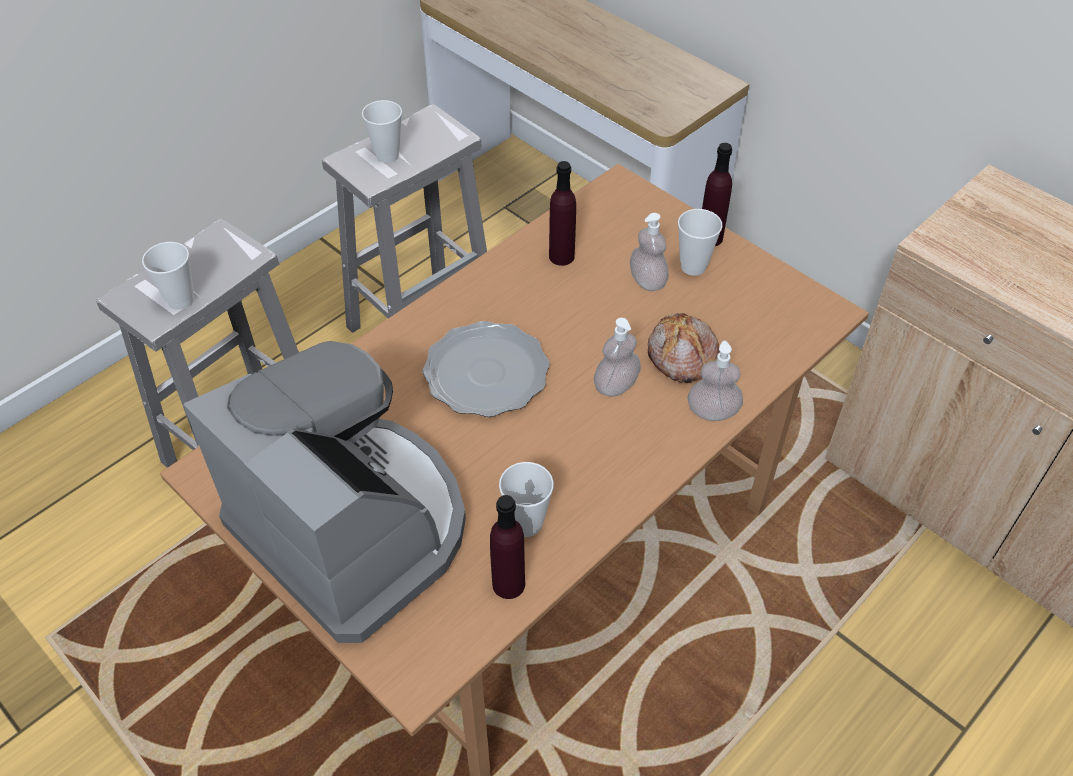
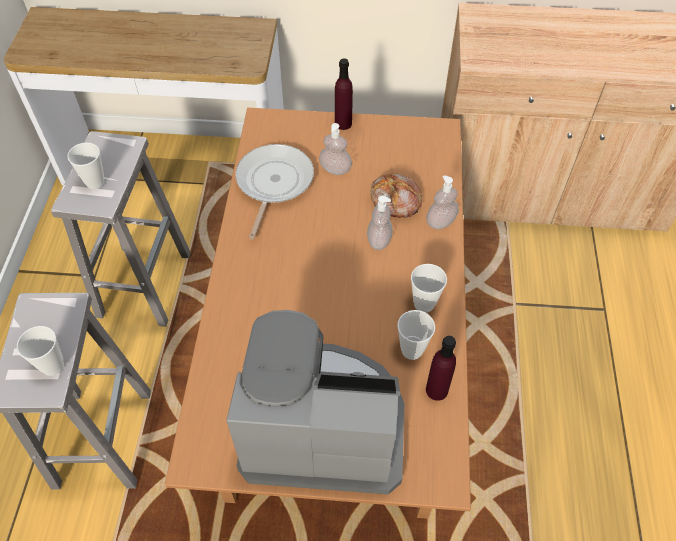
camera: 40 degrees left, 5 degrees up
plate [422,321,550,417] -> none
purple bottle [549,161,576,266] -> frying pan [236,144,314,240]
cup [678,209,722,276] -> cup moved to [411,264,447,313]

